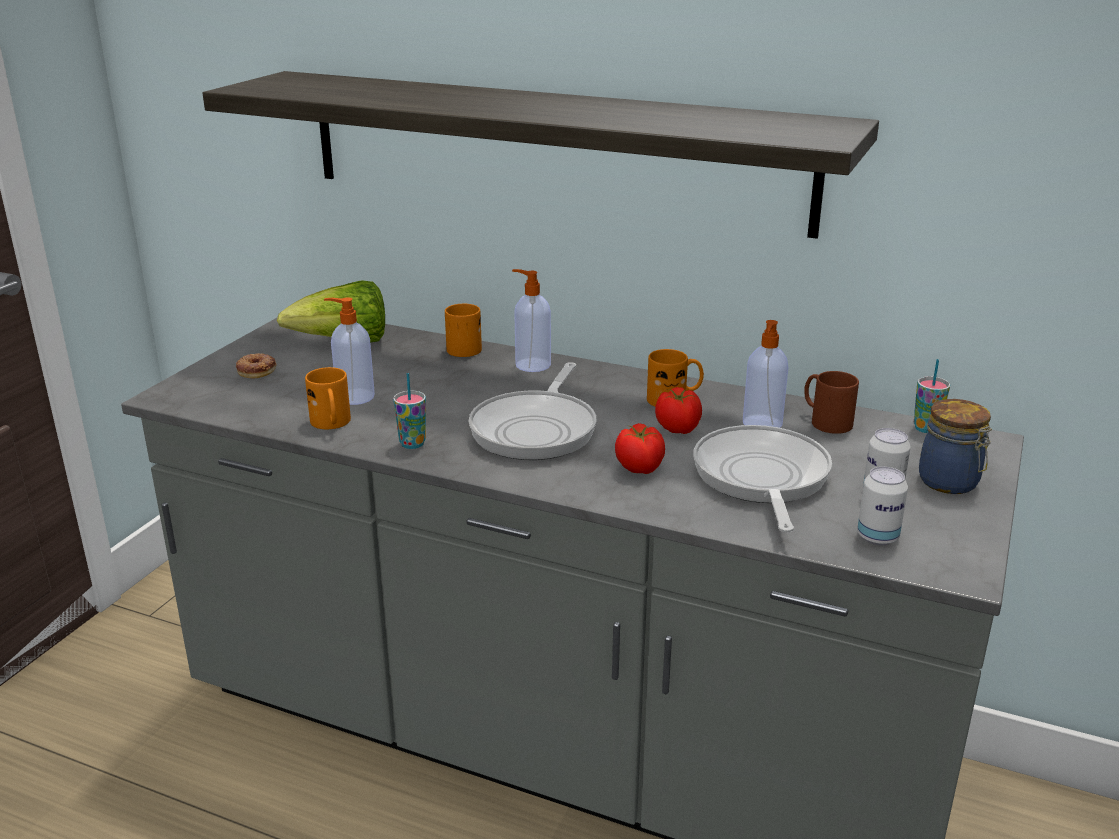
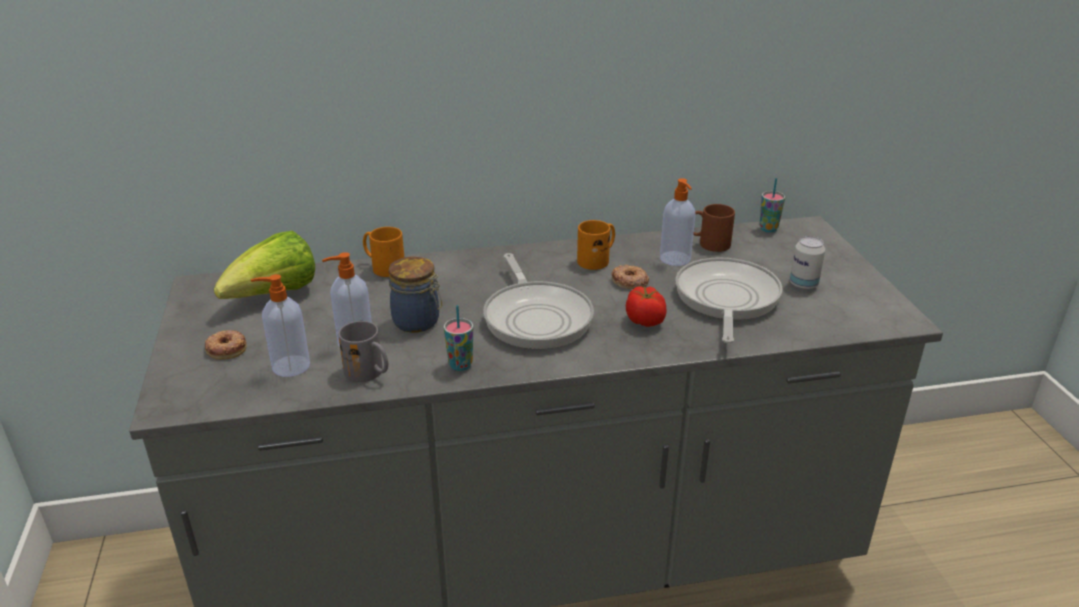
camera: 35 degrees left, 5 degrees up
shelf [203,71,879,239] -> none
orange mug [305,367,351,429] -> grey mug [338,321,388,382]
soap dispenser [512,269,551,372] -> soap dispenser moved to [251,274,310,377]
tomato [655,387,702,434] -> donut [612,265,649,289]
frying pan [694,425,832,533] -> frying pan turned 45 degrees clockwise [675,257,783,343]
can [857,467,908,545] -> none
jar [919,399,992,494] -> jar moved to [389,256,442,333]

